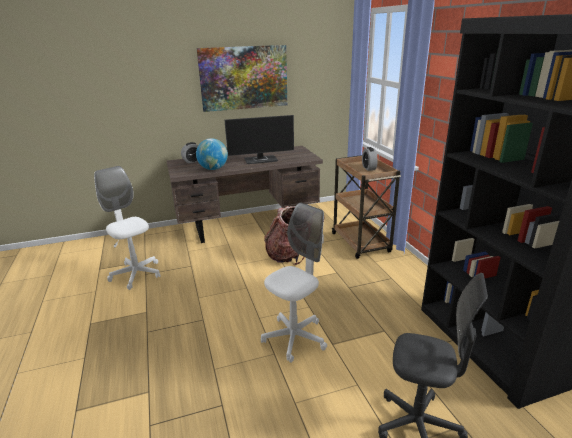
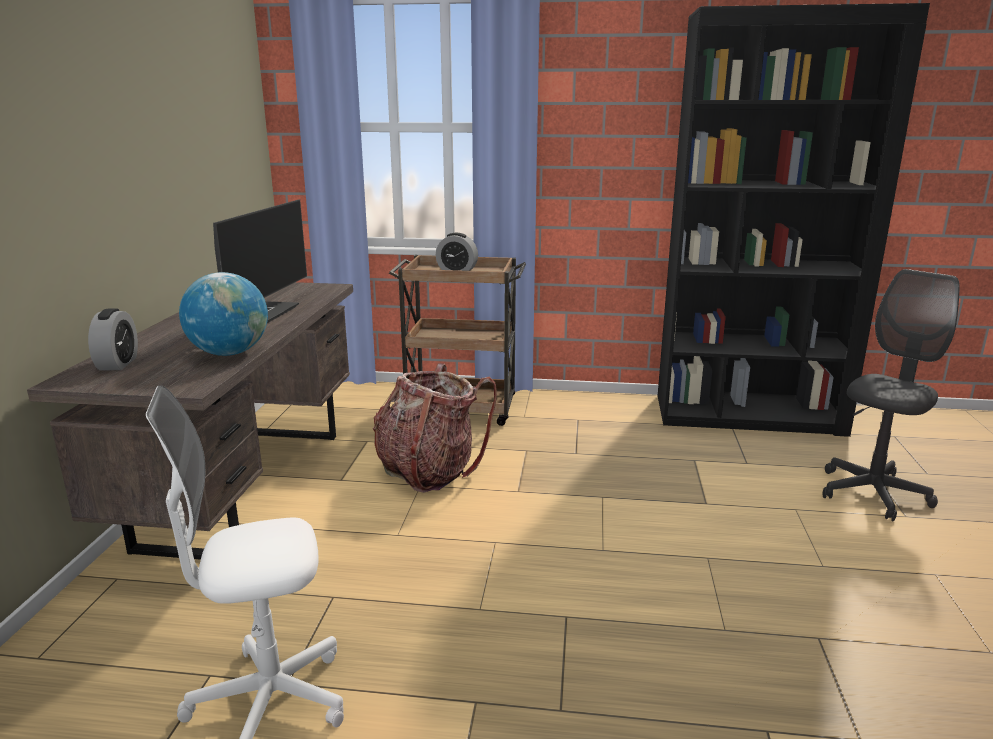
camera: 65 degrees left, 5 degrees down
picture [196,45,287,112] -> none
white office chair [261,202,327,363] -> none

